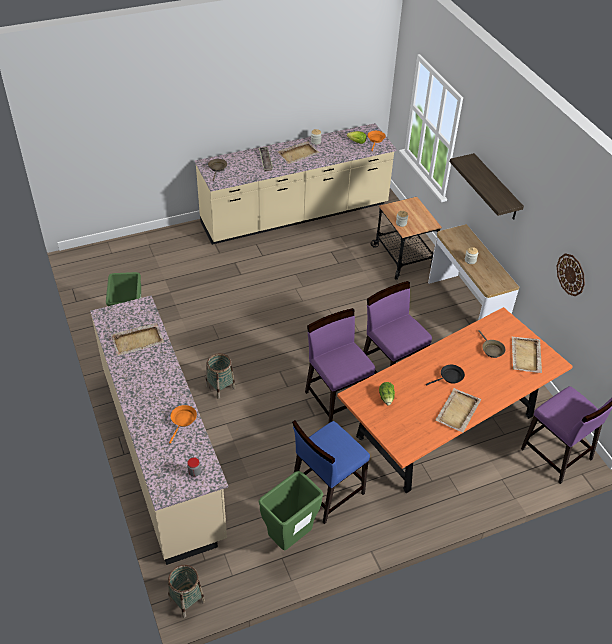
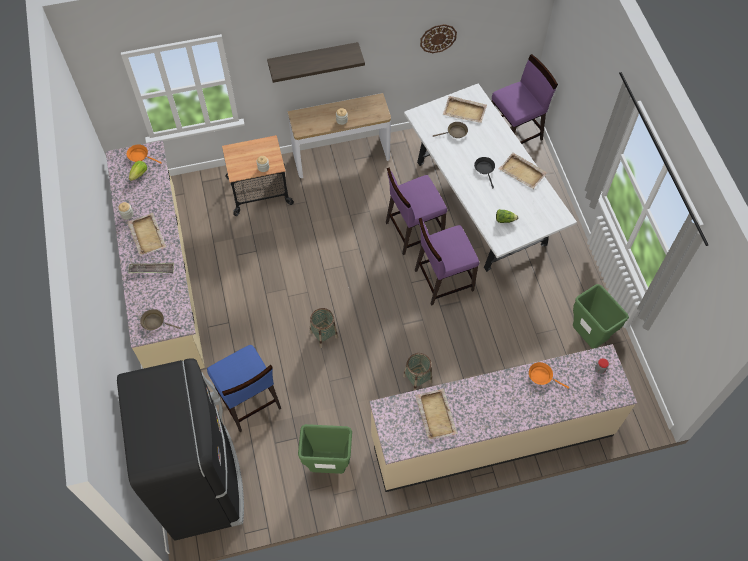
camera: 80 degrees left, 15 degrees up
basket [168,565,205,618] -> basket moved to [310,308,338,348]
blue chair [292,420,370,524] -> blue chair moved to [207,345,281,432]
orange dining table [337,307,573,493] -> white dining table [404,83,577,272]
none -> black fridge [117,358,244,541]

